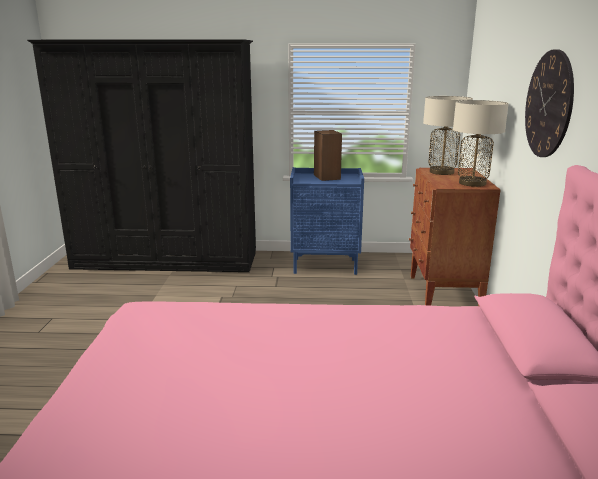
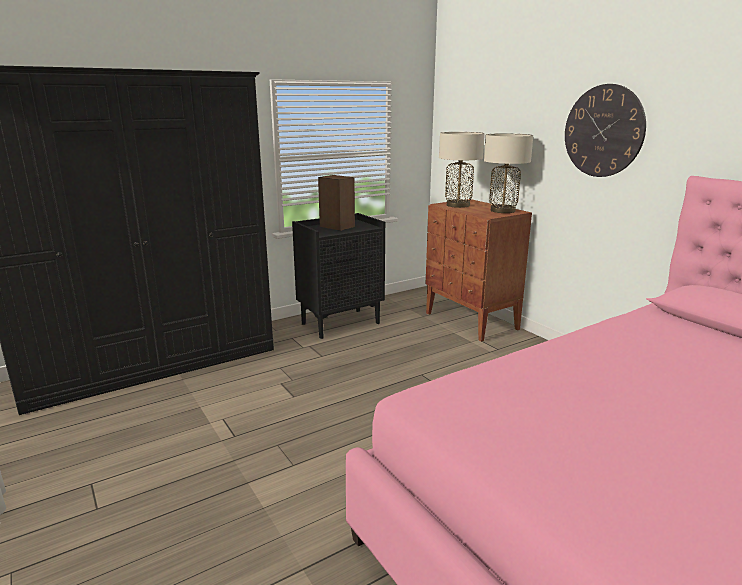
camera: 35 degrees left, 0 degrees up
blue cabinet [290,167,364,275] -> black cabinet [292,213,385,339]

